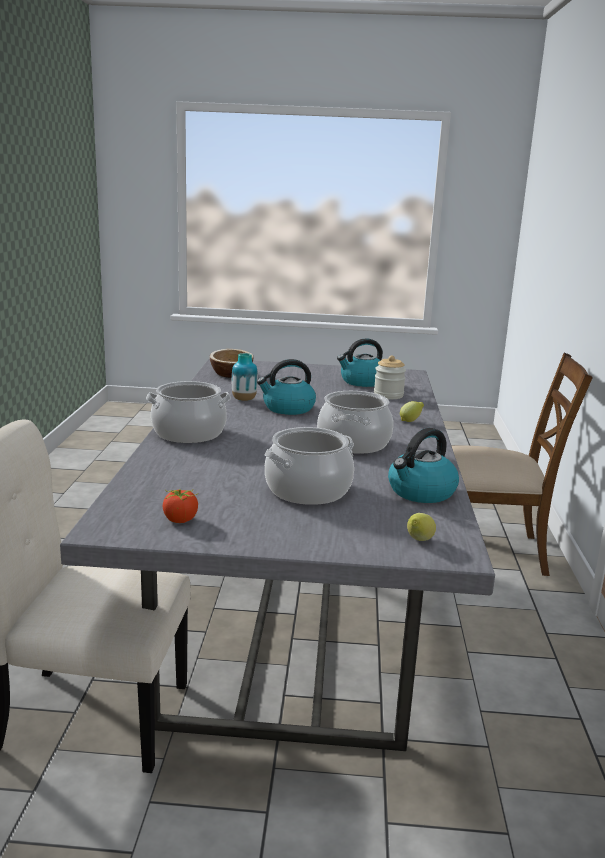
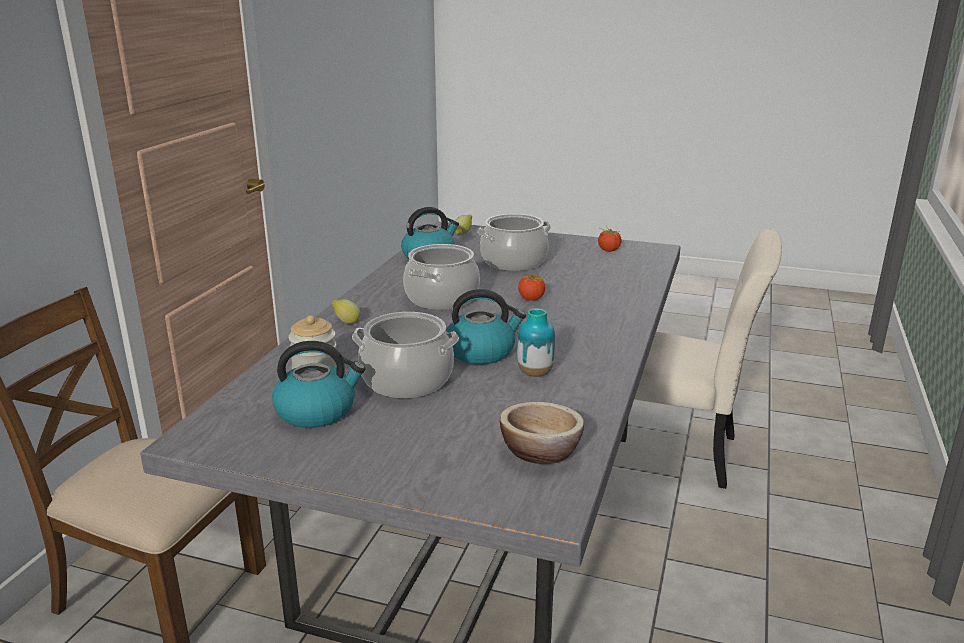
camera: 165 degrees left, 5 degrees up
cooking pot [146,381,231,443] -> cooking pot moved to [352,312,459,398]
none -> tomato [518,274,547,301]

